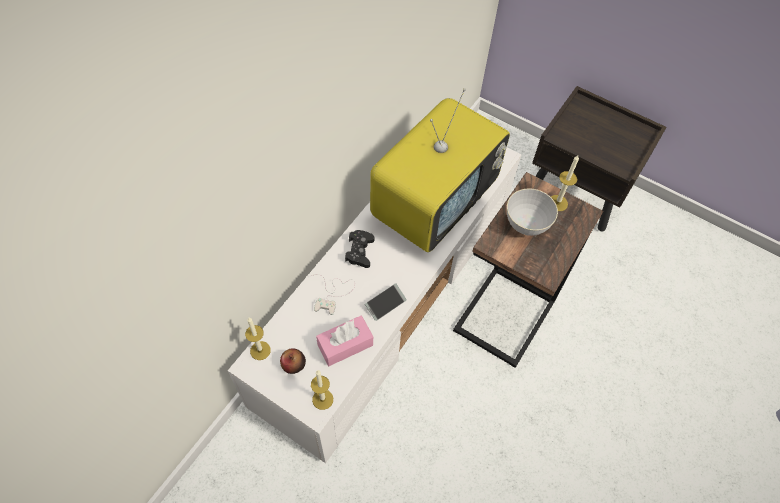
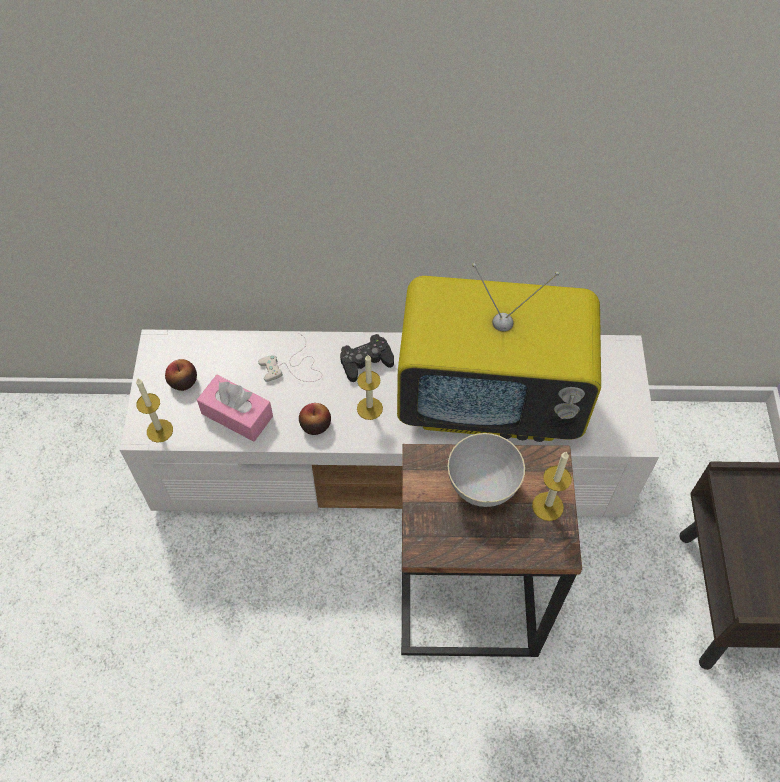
camera: 60 degrees right, 0 degrees up
candle [245,318,271,360] -> candle moved to [357,355,383,420]
phone [365,284,407,321] -> apple [299,403,331,435]

